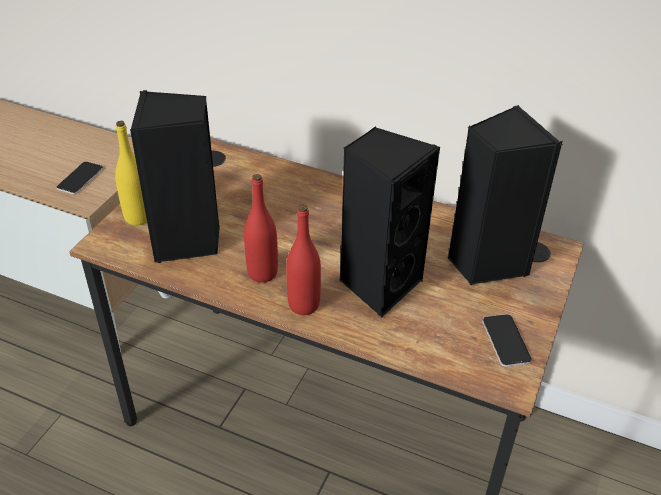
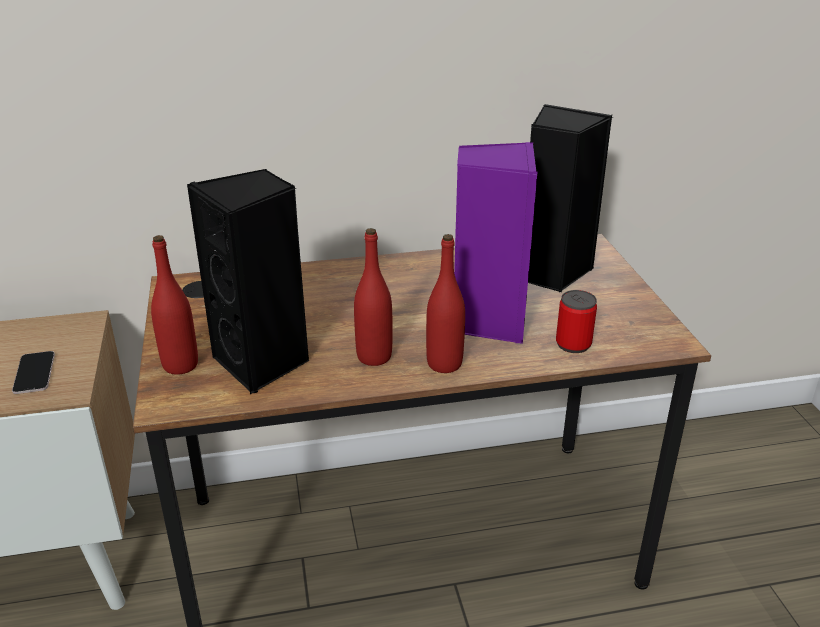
camera: 35 degrees left, 10 degrees down
yellow bottle [115,121,147,225] -> red bottle [151,235,198,375]
black speaker [339,126,440,318] -> purple speaker [454,142,537,344]
phone [482,314,532,367] -> none
none -> can [556,290,597,353]

